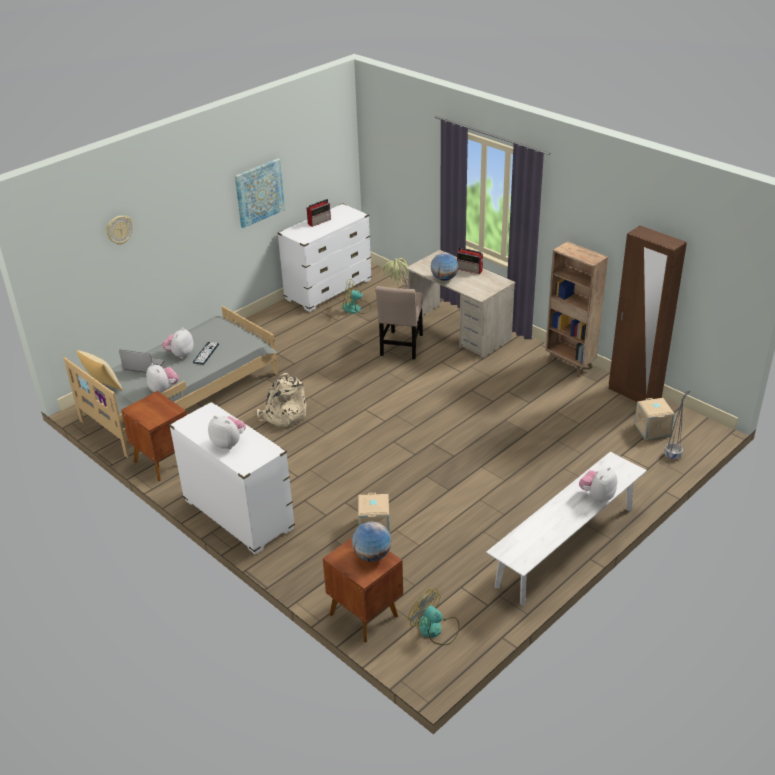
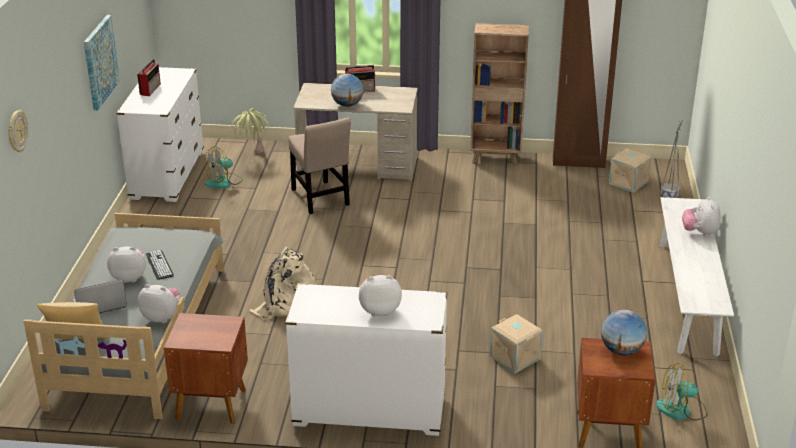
camera: 40 degrees left, 5 degrees down
plush toy [162,328,194,359] -> plush toy turned 105 degrees clockwise [107,247,146,283]

